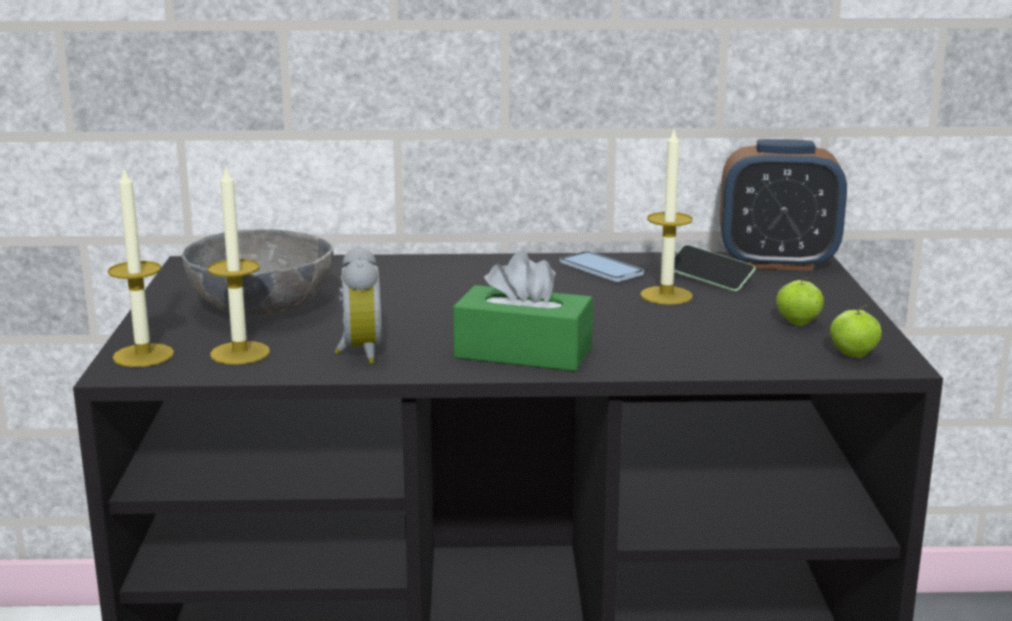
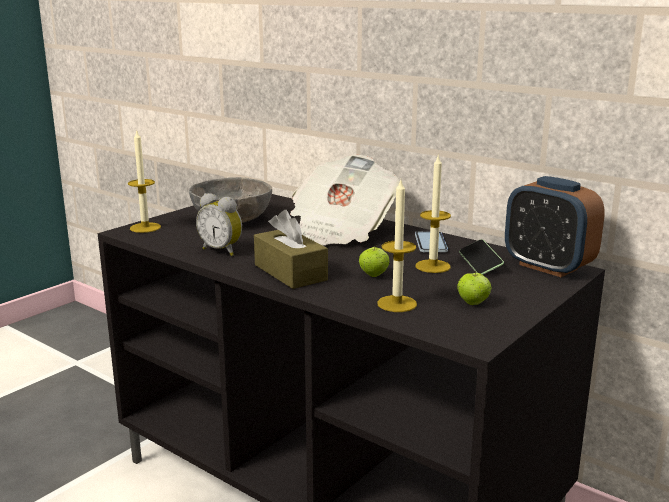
camera: 40 degrees right, 0 degrees up
candle [207,167,270,365] -> candle moved to [377,180,417,312]
alarm clock [334,246,382,364] -> alarm clock turned 90 degrees clockwise [196,193,242,256]
green tissue box [453,251,593,371] -> brown tissue box [254,210,328,289]
apple [830,305,882,358] -> apple moved to [359,245,390,277]
none -> newspaper [290,155,399,246]

